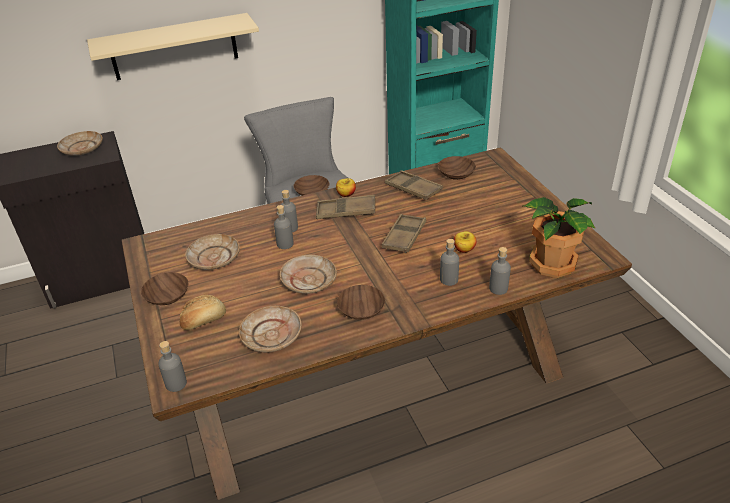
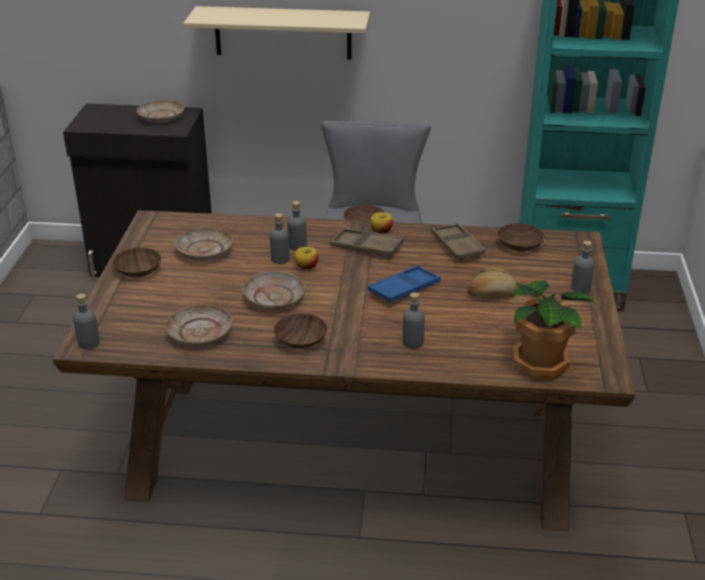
camera: 25 degrees right, 5 degrees down
bread [180,295,226,330] -> bread moved to [467,268,517,297]
brown tray [382,214,426,253] -> blue tray [368,265,441,303]
apple [454,231,476,253] -> apple moved to [294,247,319,269]
grey bottle [489,247,511,295] -> grey bottle moved to [571,241,595,293]

